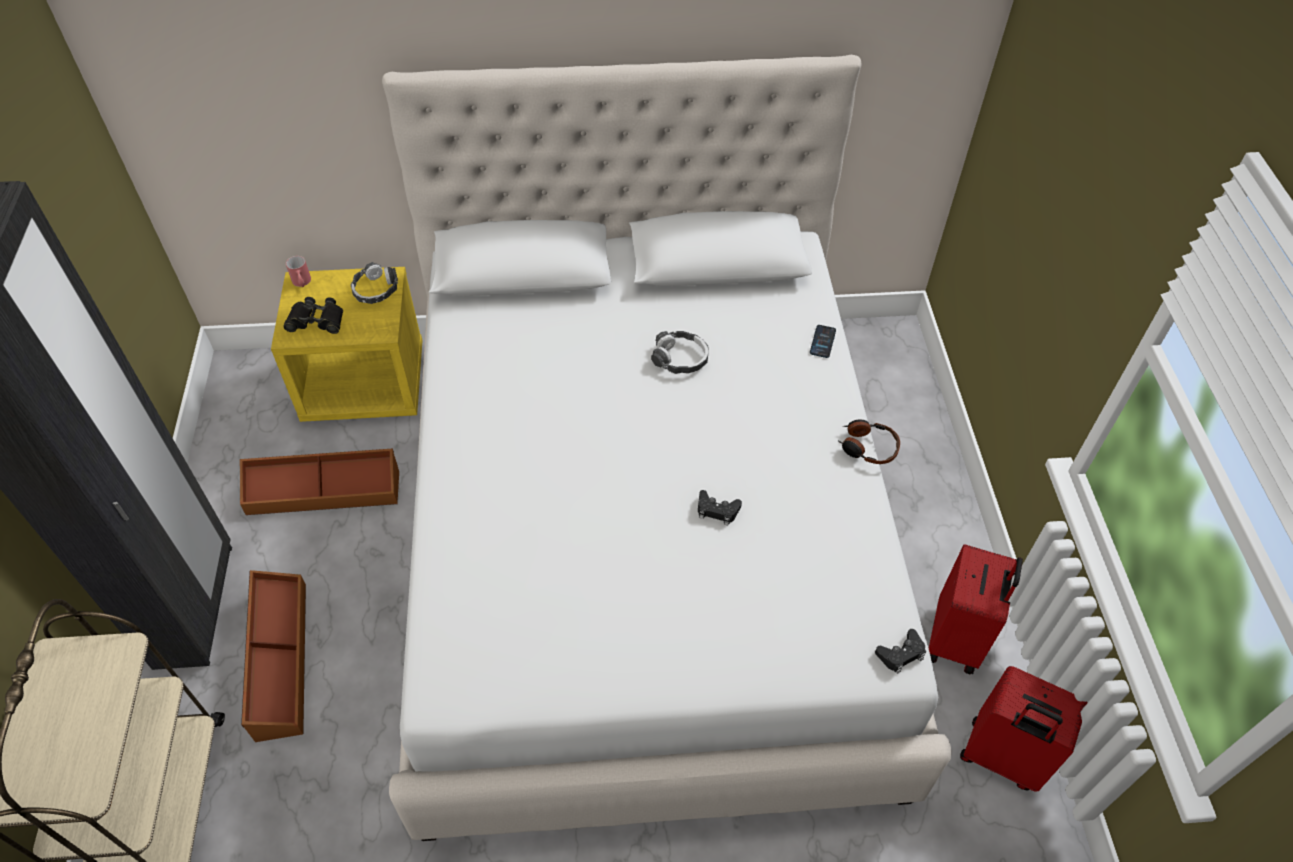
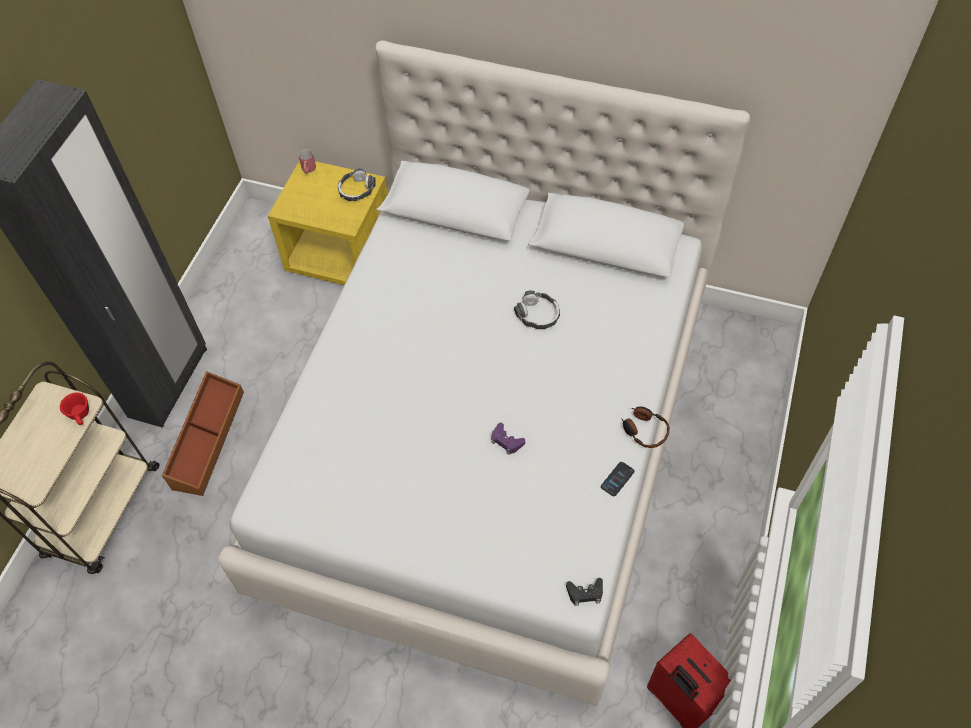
camera: 25 degrees right, 5 degrees up
brown storage box [240,448,399,515] -> none
black binoculars [283,297,343,334] -> none
black game controller [698,490,742,525] -> purple game controller [491,423,525,455]
phone [810,325,836,358] -> phone moved to [601,462,635,496]
red suitcase [929,544,1023,674] -> none
none -> red cup [60,392,89,425]

